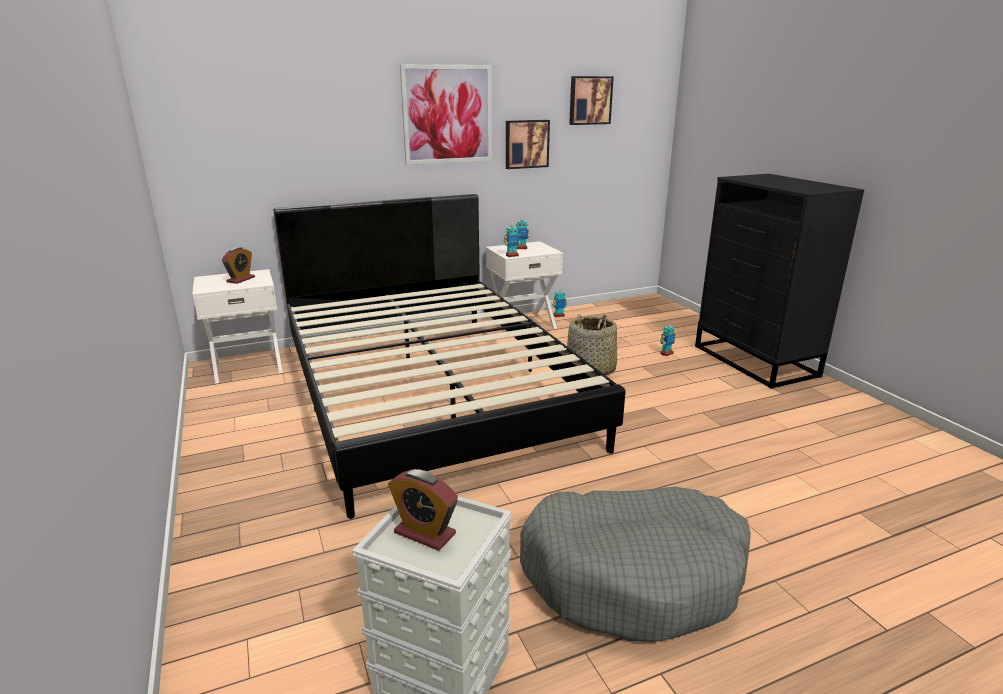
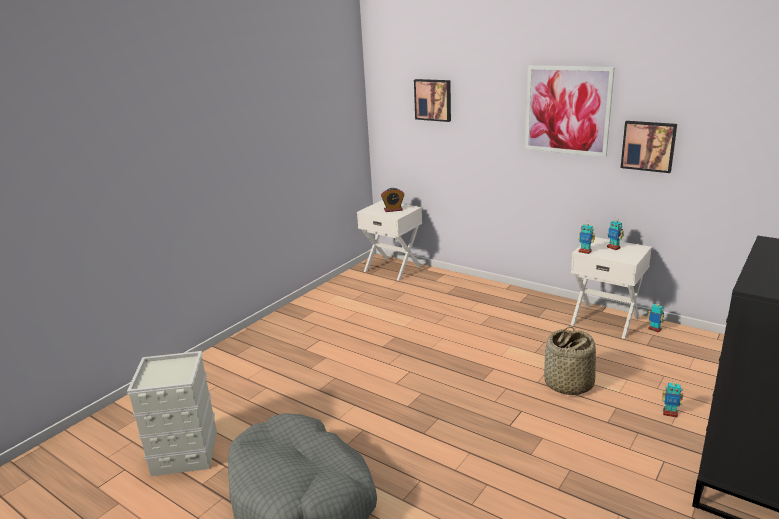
camera: 60 degrees right, 0 degrees up
black bed [273,194,626,519] -> none
alarm clock [388,469,458,551] -> none
picture [569,76,614,125] -> picture moved to [414,79,451,122]

